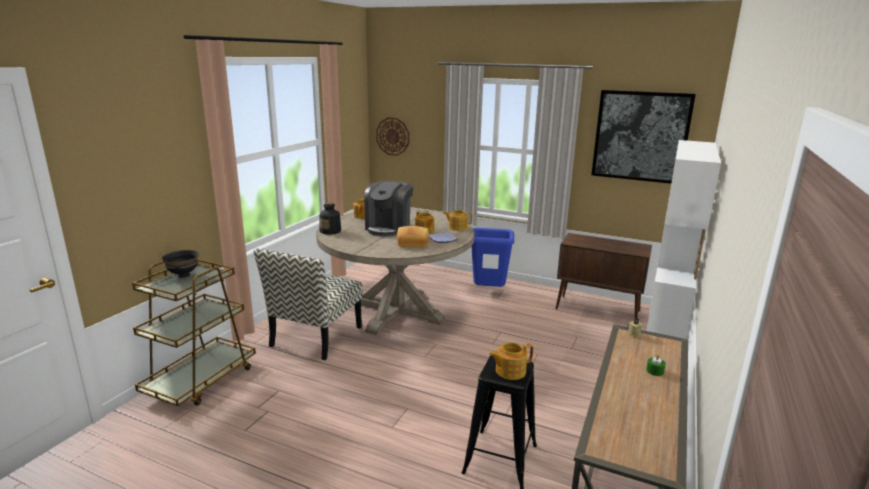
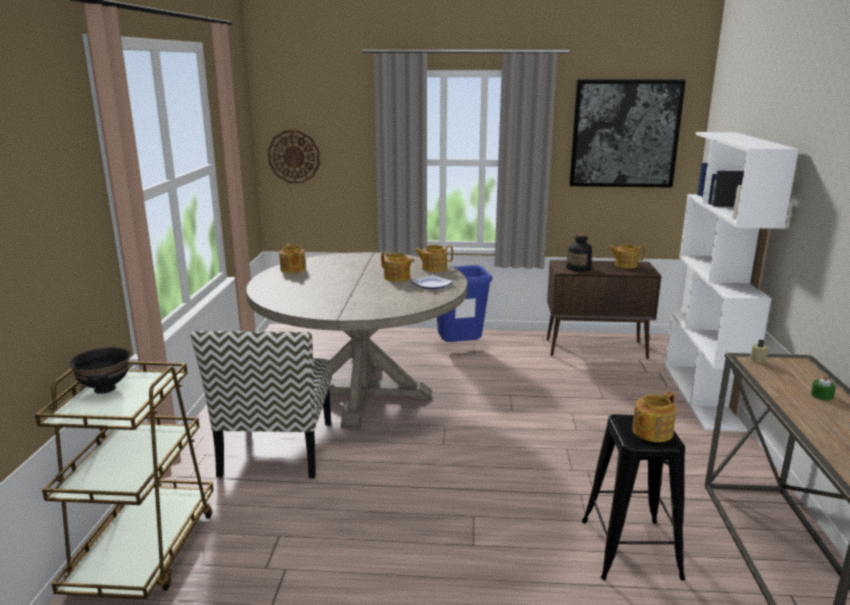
camera: 20 degrees left, 0 degrees up
bottle [320,202,341,235] -> bottle moved to [566,234,592,272]
coffee machine [364,181,413,237] -> none
bread [397,226,429,248] -> none
none -> teapot [609,244,645,268]

